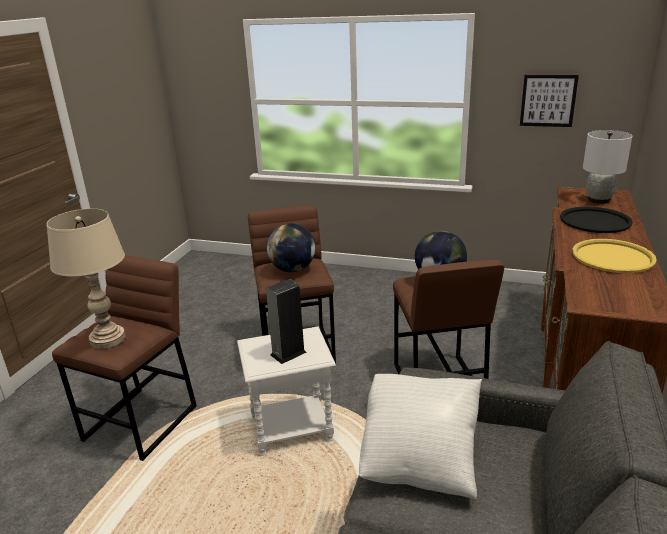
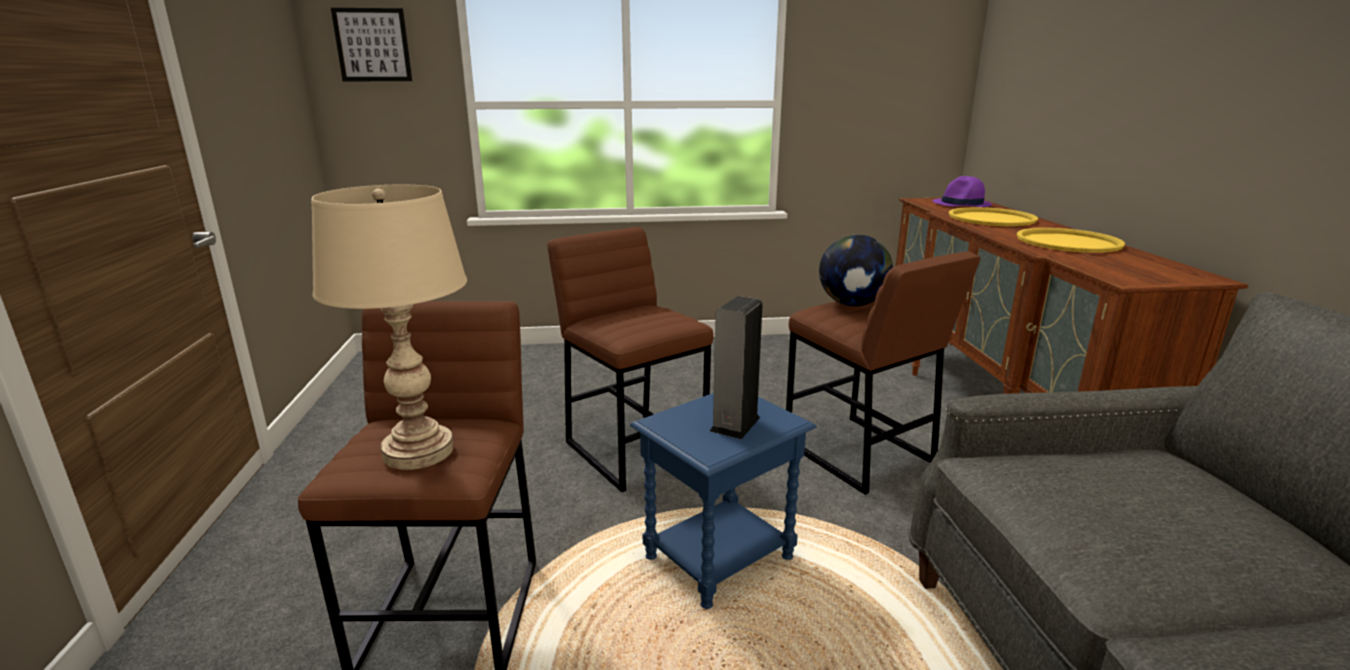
camera: 25 degrees left, 5 degrees down
white side table [237,327,336,456] -> blue side table [630,393,817,609]
globe [267,223,316,272] -> none
white pillow [359,374,482,499] -> none
picture [520,75,579,127] -> picture moved to [331,8,412,81]
black tray [560,207,633,233] -> yellow tray [949,207,1038,226]
white table lamp [583,130,632,204] -> purple hat [933,176,992,207]

